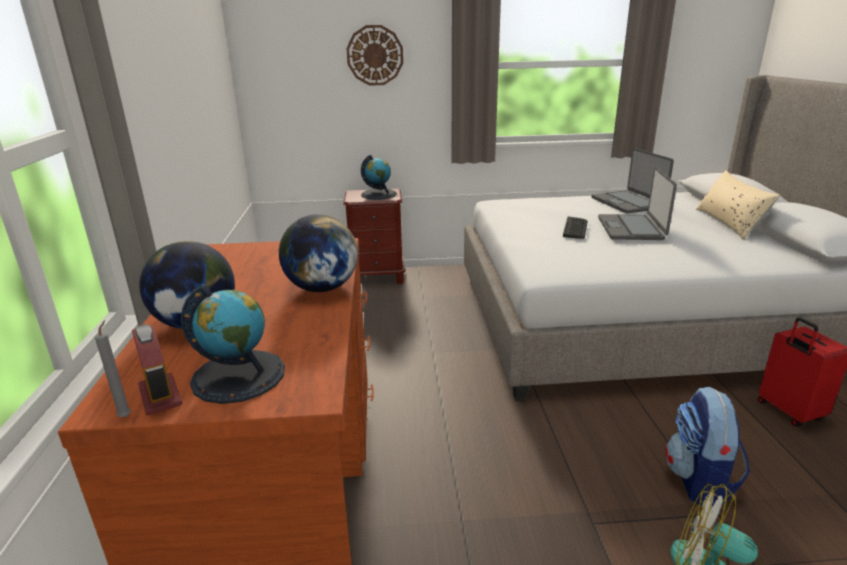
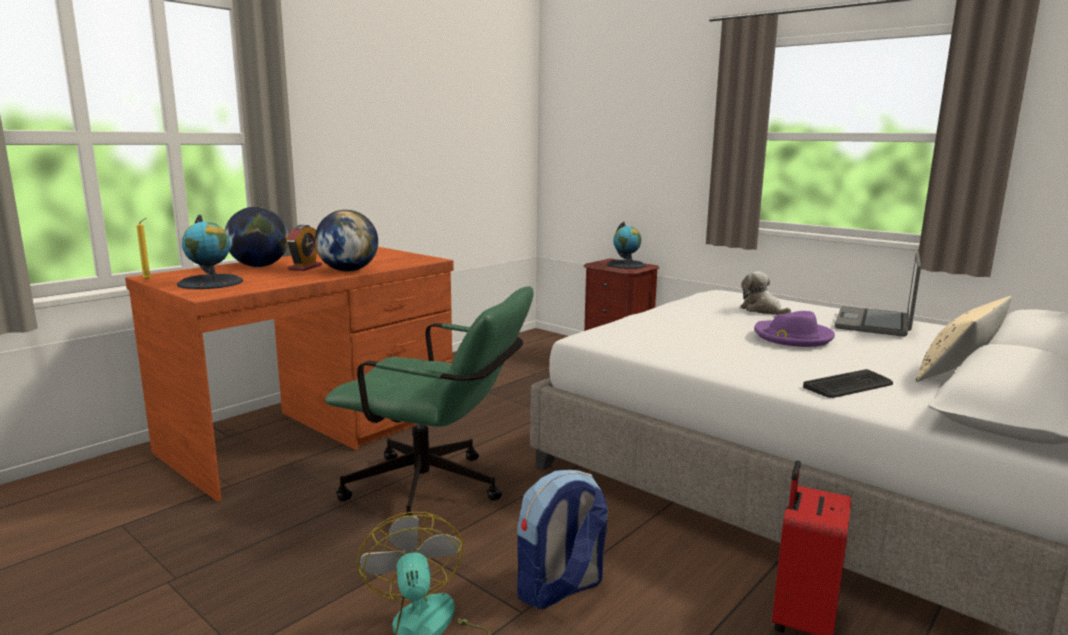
camera: 45 degrees right, 10 degrees down
grey candle [95,320,131,417] -> yellow candle [136,218,151,280]
alarm clock [132,324,182,415] -> alarm clock moved to [286,225,322,271]
wall clock [346,25,403,86] -> none
keyboard [563,217,587,239] -> keyboard moved to [803,369,893,398]
laptop [598,167,677,240] -> purple hat [754,311,835,347]
none -> green office chair [325,286,534,516]
none -> plush toy [740,271,791,315]

